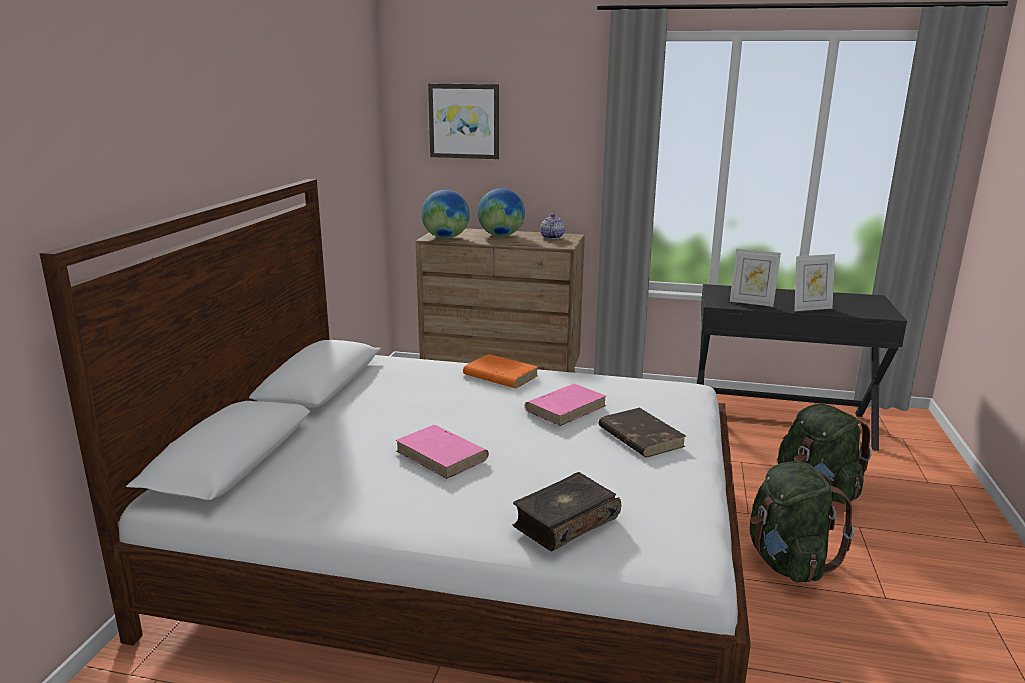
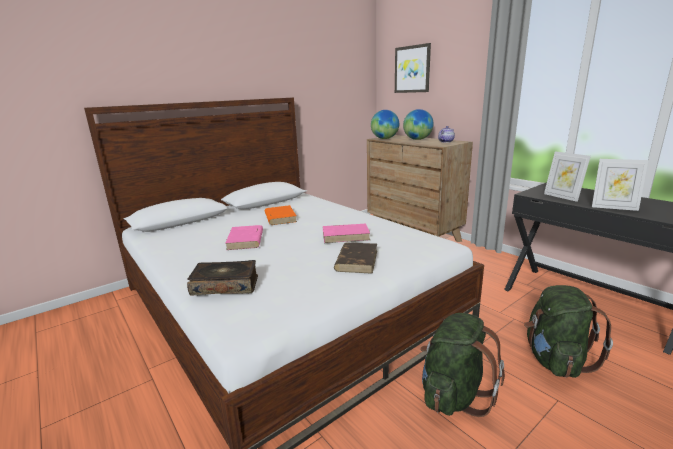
camera: 40 degrees right, 0 degrees up
orange book [463,354,538,388] -> orange book moved to [265,205,297,225]

